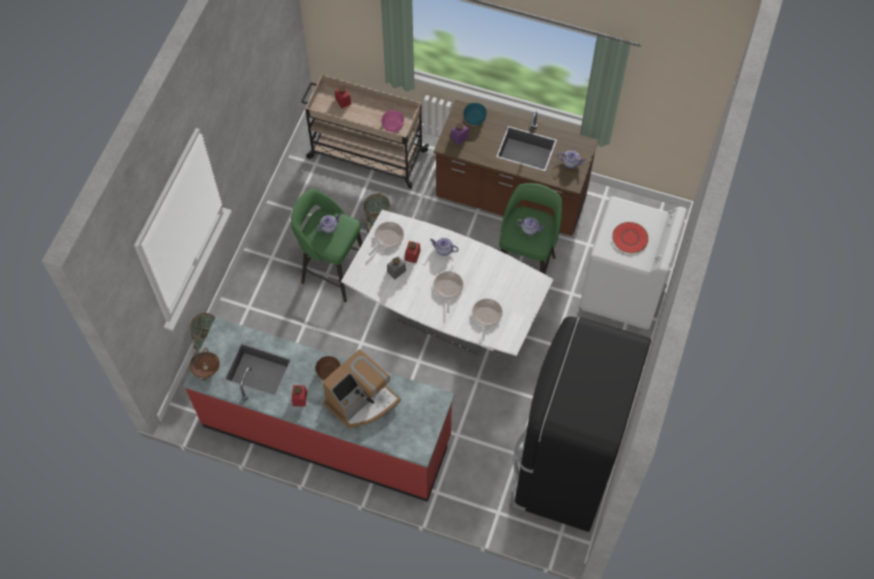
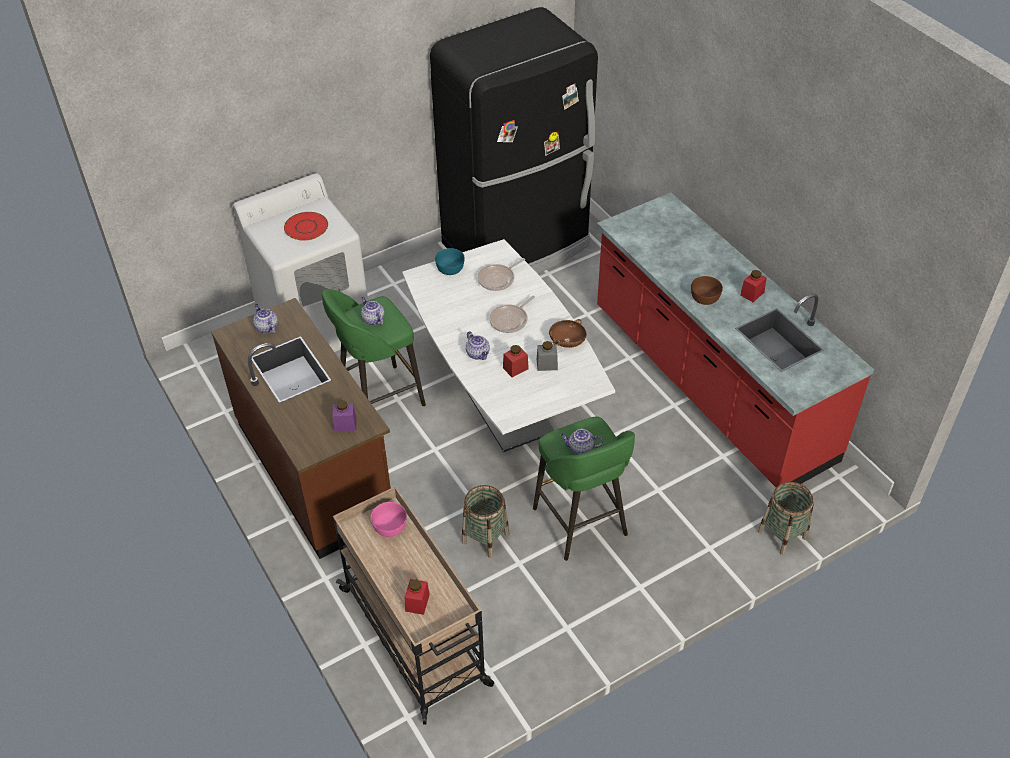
camera: 140 degrees left, 15 degrees down
brown bowl [189,348,220,380] -> brown bowl moved to [549,319,586,348]
coffee machine [322,349,401,428] -> none
frying pan [368,222,404,256] -> none
turquoise bowl [464,103,487,125] -> turquoise bowl moved to [435,248,465,275]

